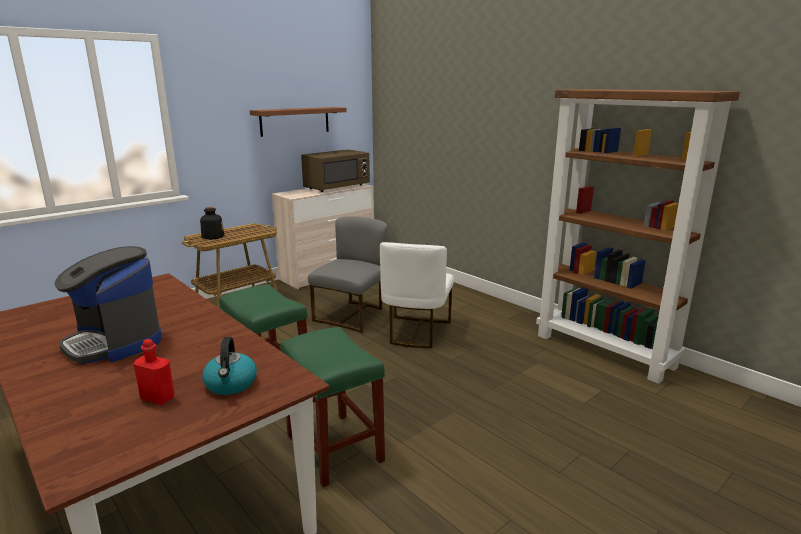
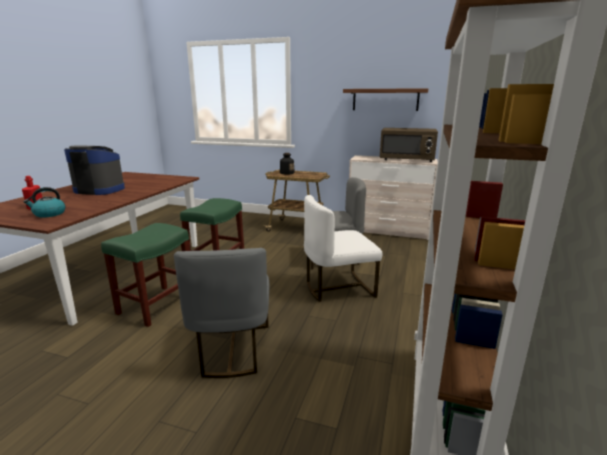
camera: 60 degrees right, 0 degrees up
coffee machine [54,246,162,364] -> coffee machine turned 90 degrees clockwise [64,145,125,195]
none -> grey chair [174,248,270,378]

